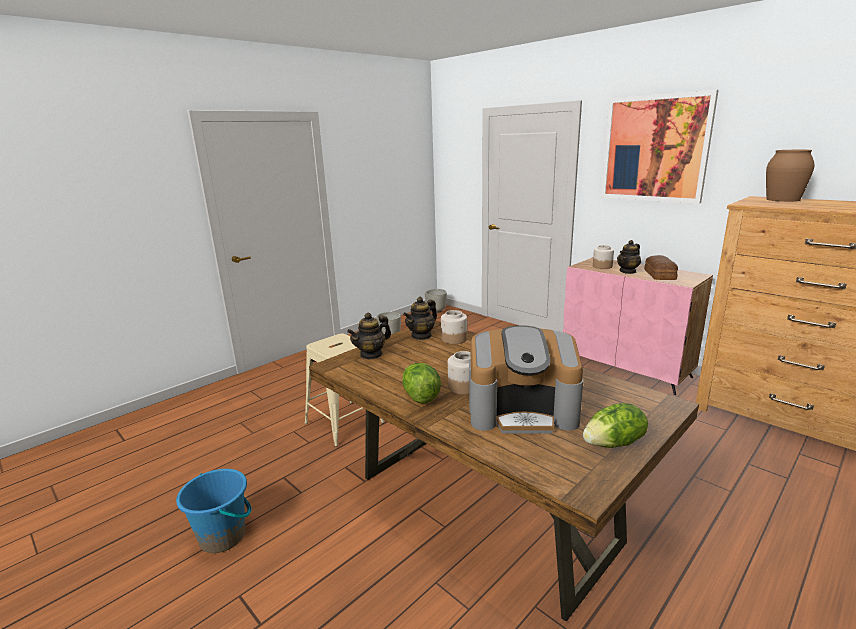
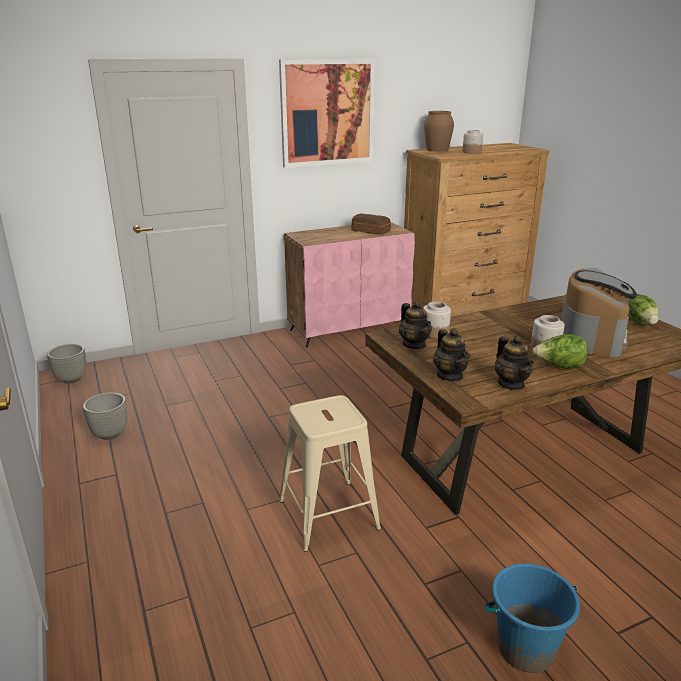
camera: 70 degrees left, 5 degrees up
jar [593,245,614,269] -> jar moved to [462,130,483,154]
teapot [617,240,641,274] -> teapot moved to [495,336,534,390]

